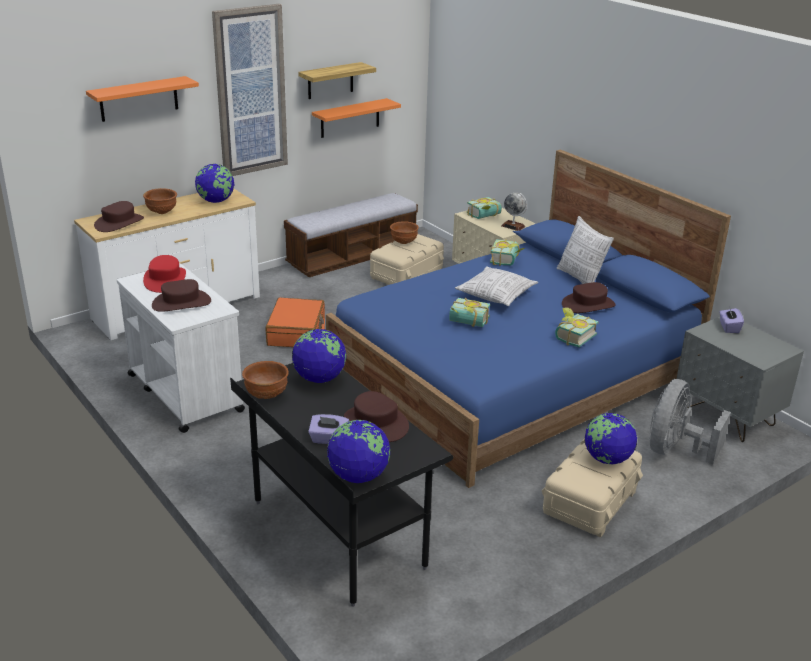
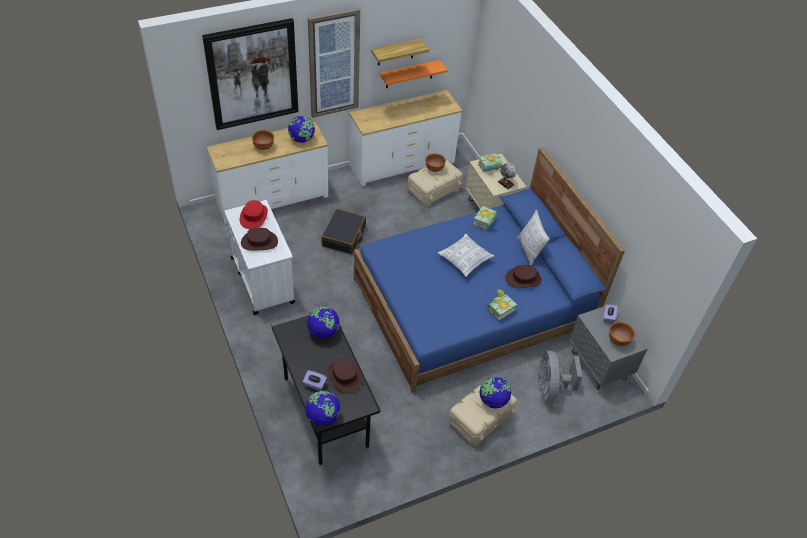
camera: 10 degrees right, 20 degrees up
orange shelf [86,76,199,122] -> picture [202,18,298,130]
brown hat [94,201,144,232] -> none
brown bowl [242,361,289,399] -> brown bowl moved to [609,322,635,346]
orange suitcase [266,297,325,347] -> black suitcase [321,209,366,254]
bench [284,193,418,277] -> white dresser [349,90,462,186]
book [449,298,490,327] -> none
grey fan [649,379,731,464] -> grey fan turned 45 degrees counterclockwise [538,351,582,401]

